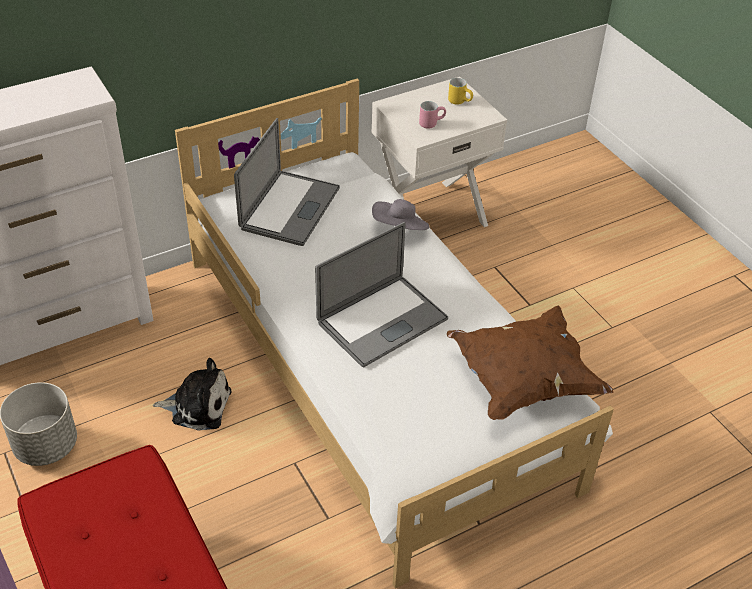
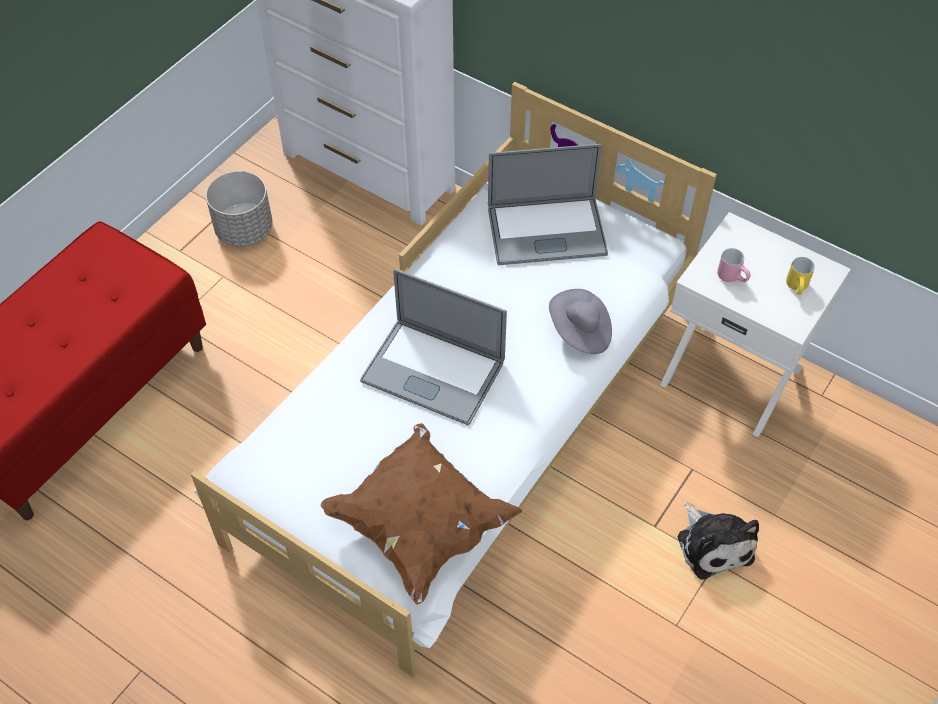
camera: 65 degrees right, 10 degrees up
plush toy [153,358,232,431] -> plush toy moved to [678,503,759,580]

